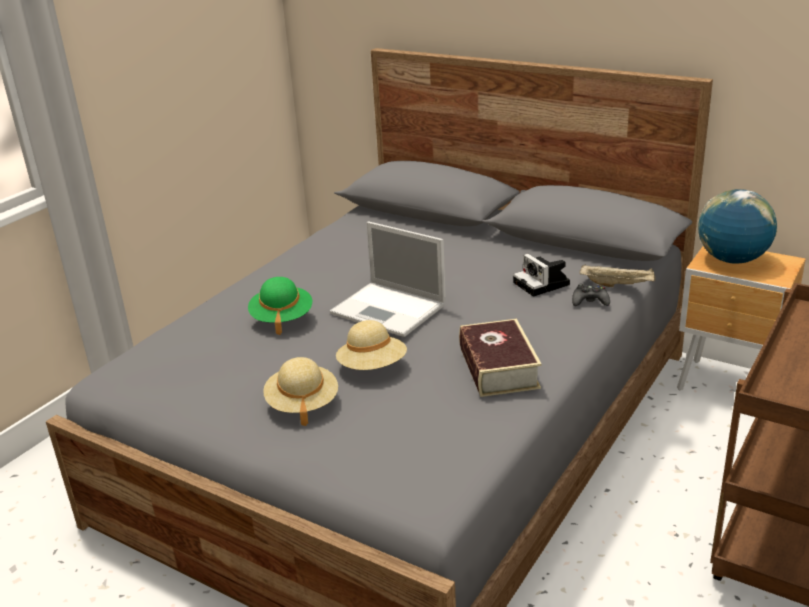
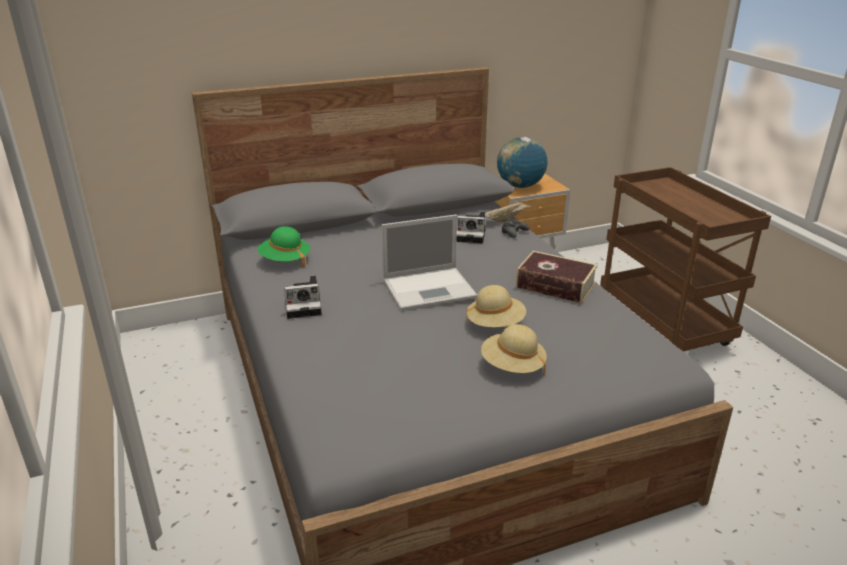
camera: 55 degrees left, 0 degrees up
green hat [248,277,312,335] -> green hat moved to [258,226,310,267]
none -> camera [284,276,322,319]

